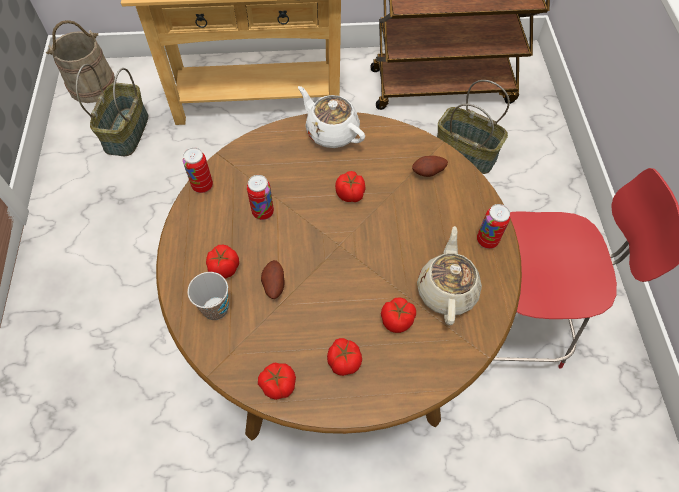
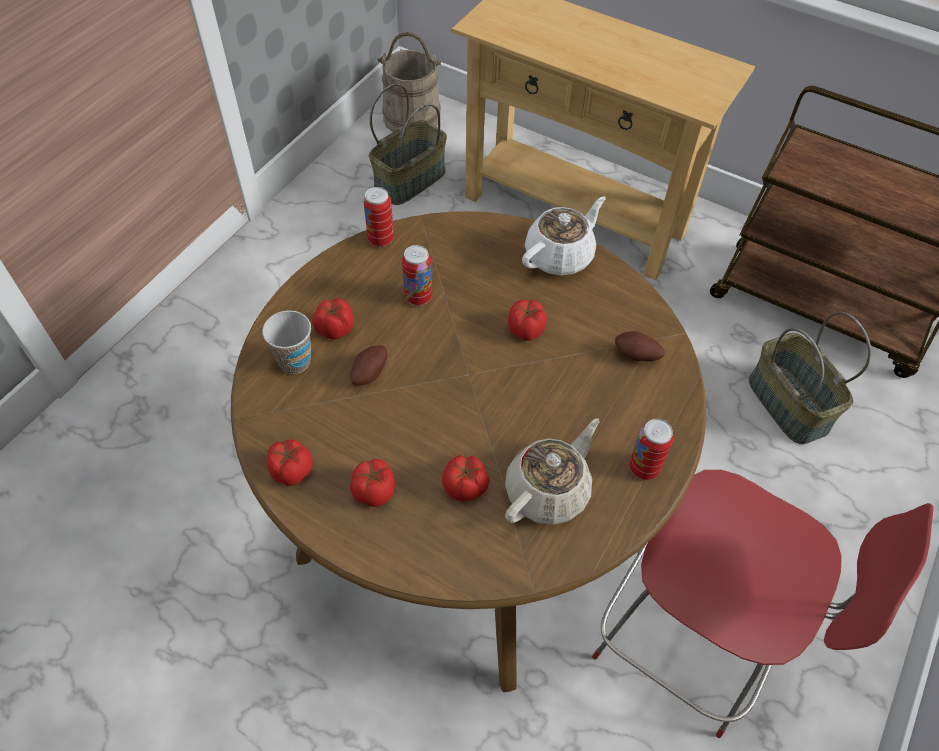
camera: 35 degrees right, 5 degrees down
white teapot [298,86,365,148] -> white teapot turned 60 degrees clockwise [522,196,606,276]

